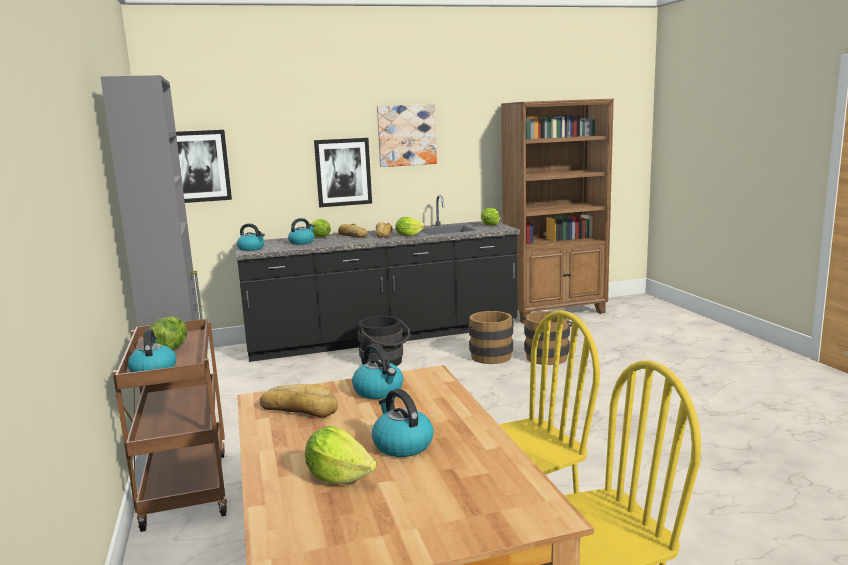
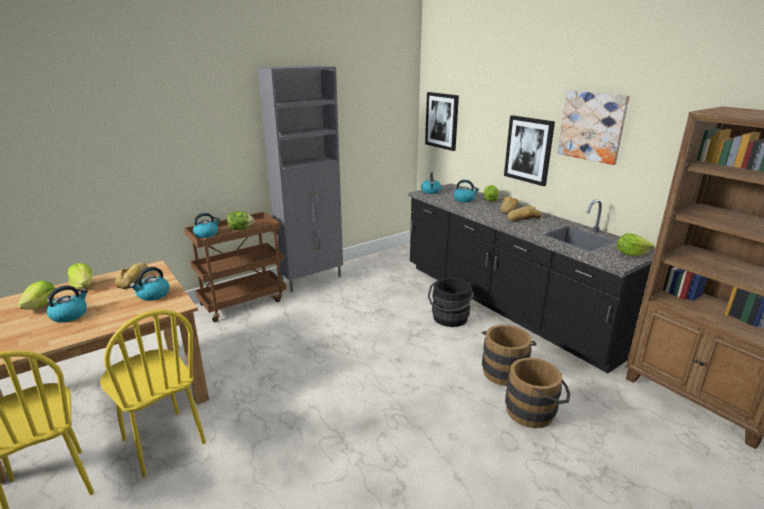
camera: 70 degrees right, 10 degrees up
lettuce [395,217,425,236] -> lettuce moved to [68,263,93,289]

